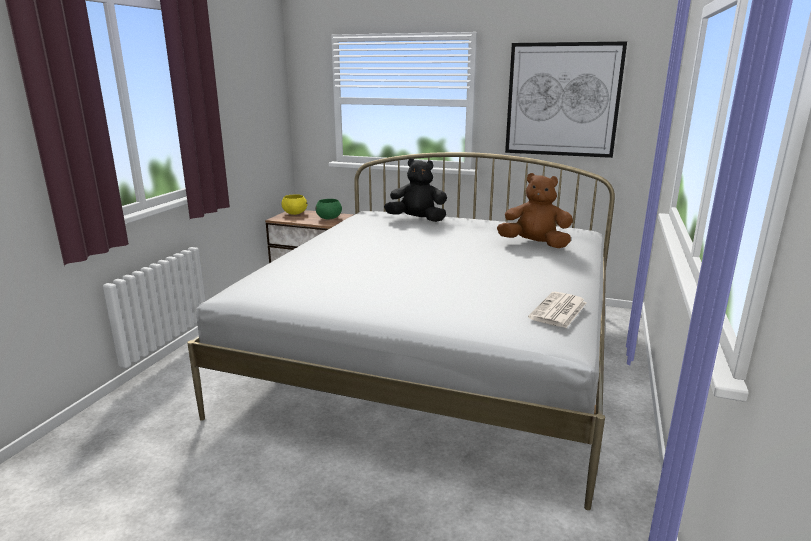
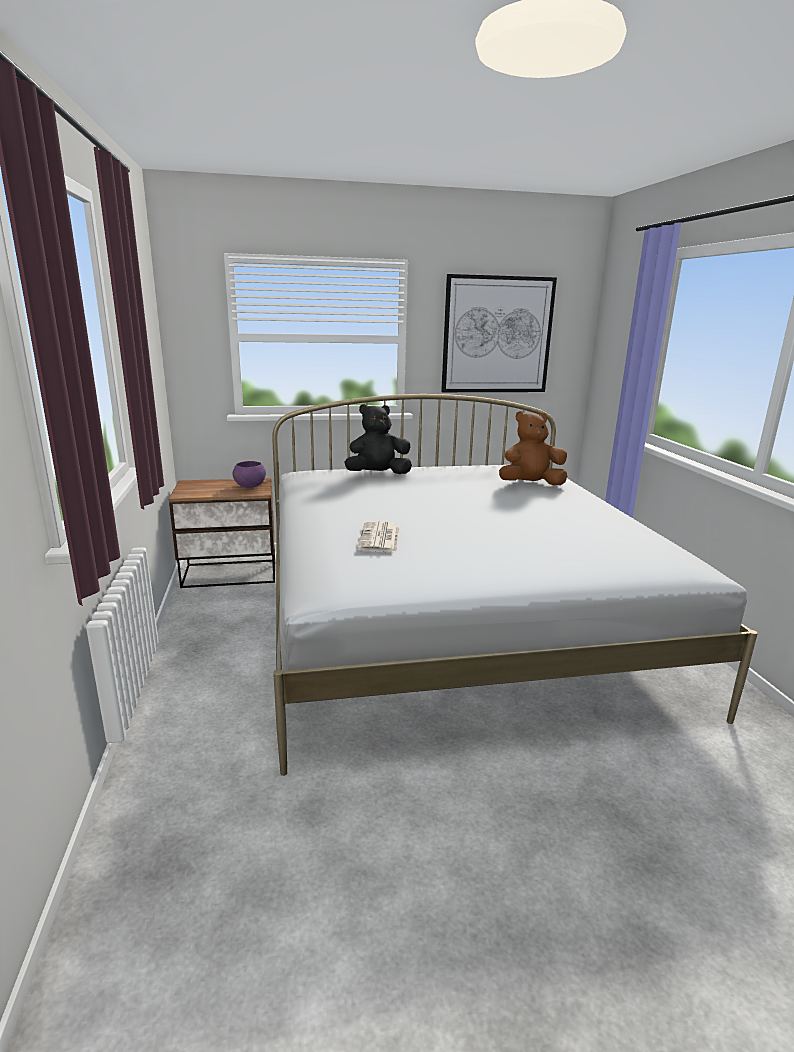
camera: 30 degrees left, 0 degrees up
yellow bowl [281,195,307,215] -> none
green bowl [316,199,342,220] -> purple bowl [232,461,266,488]
newspaper [528,292,587,328] -> newspaper moved to [357,521,400,553]

